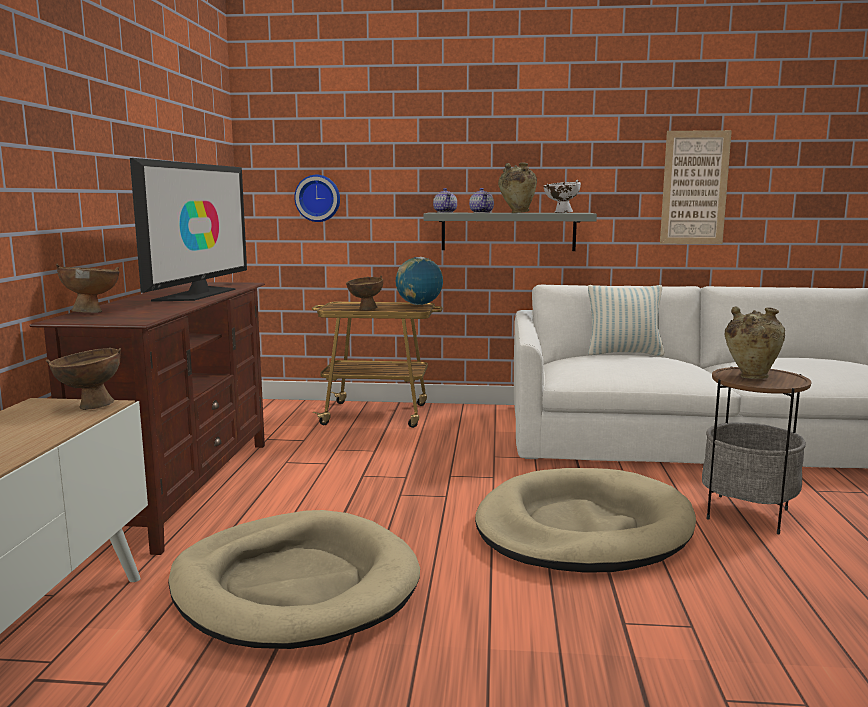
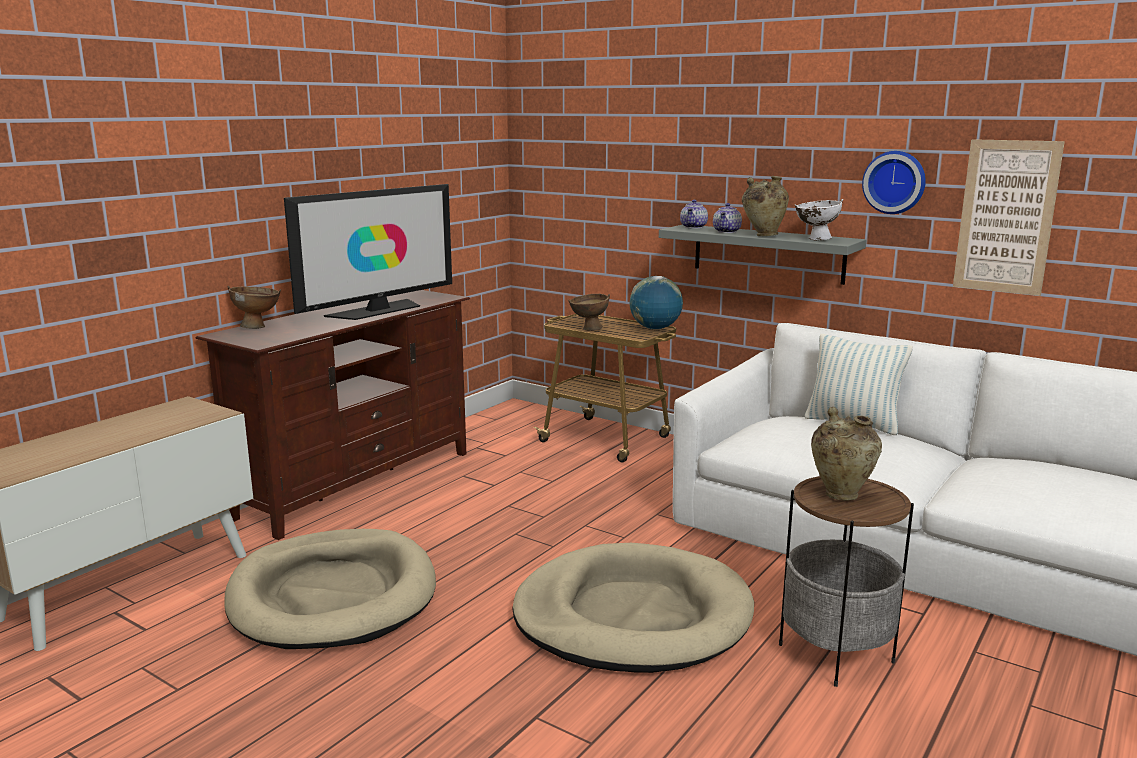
camera: 30 degrees right, 5 degrees up
brown bowl [46,348,121,410] -> none
wall clock [294,175,340,222] -> wall clock moved to [862,151,926,214]

